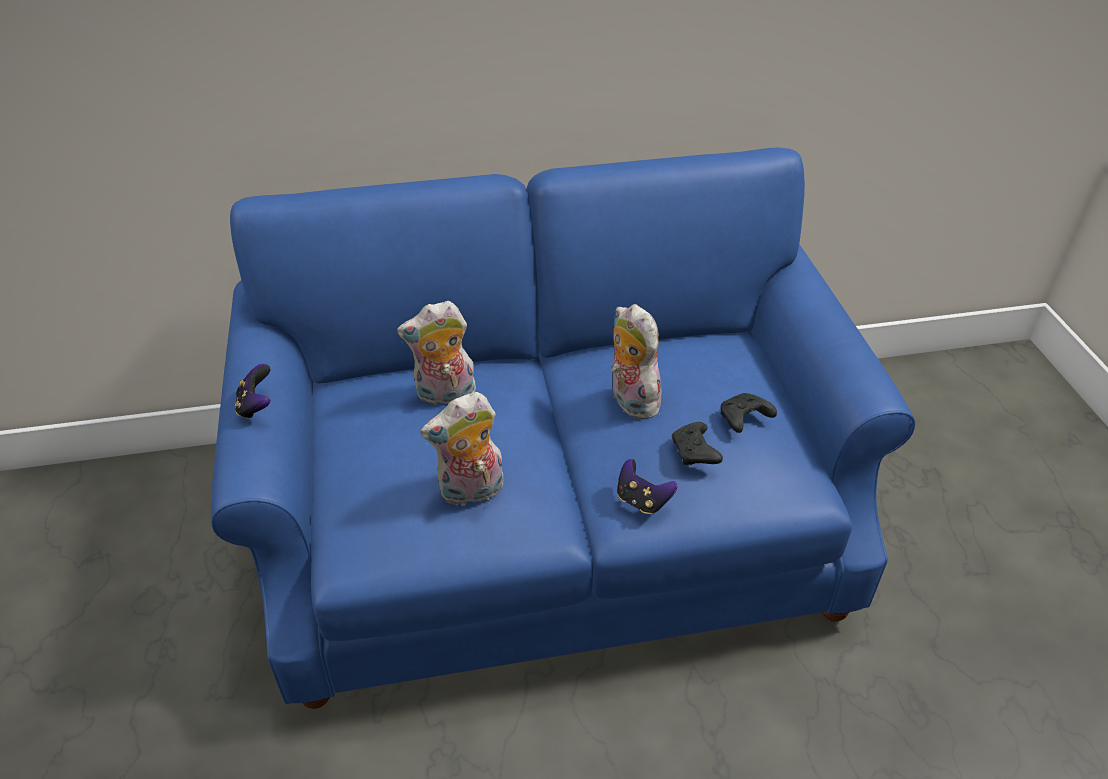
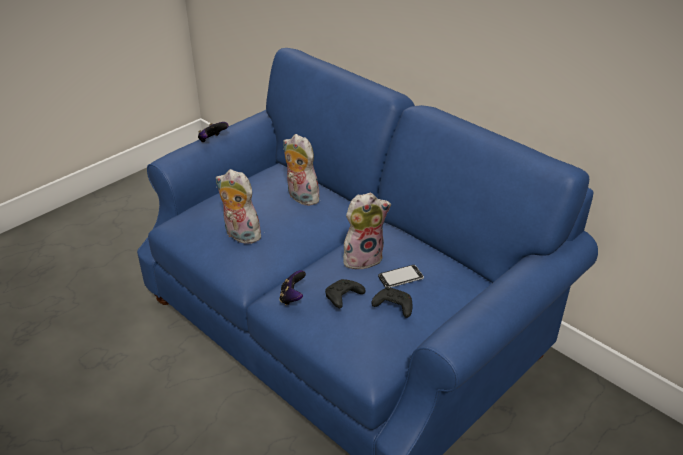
camera: 55 degrees right, 5 degrees down
plush toy [611,304,662,419] -> plush toy turned 45 degrees clockwise [343,193,391,269]
none -> phone [378,265,424,288]

